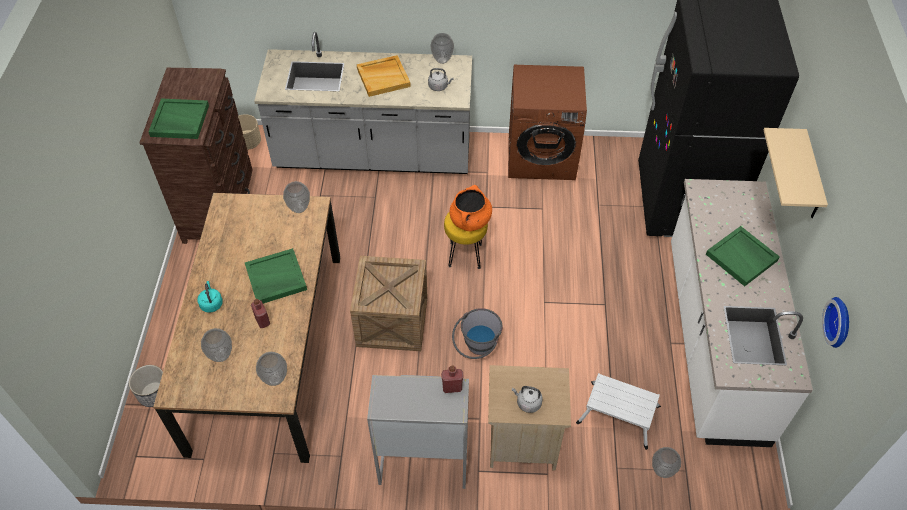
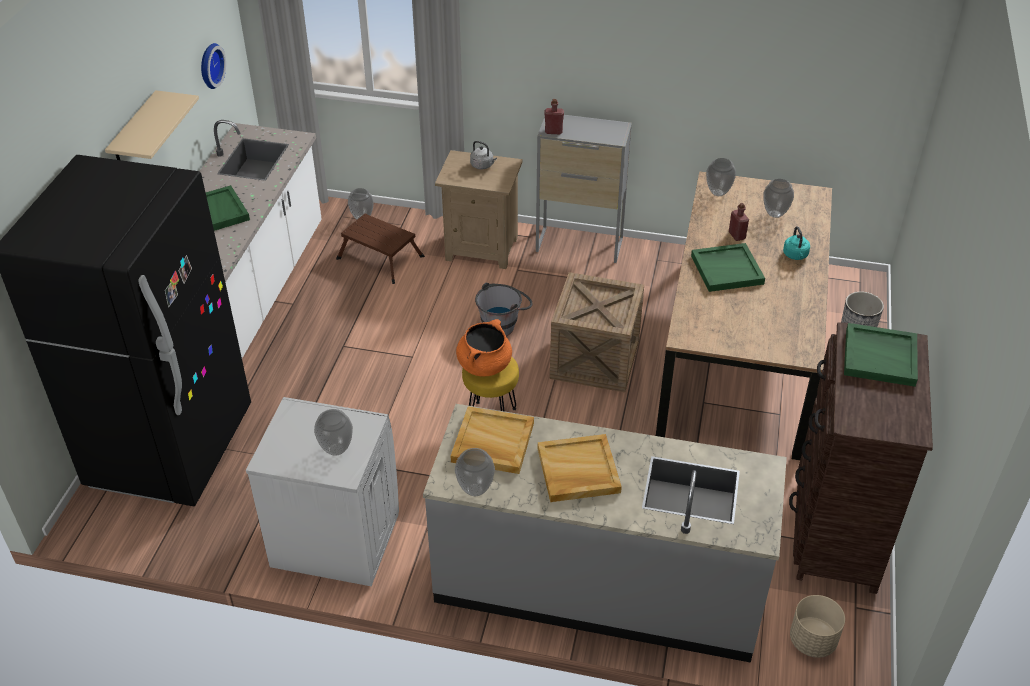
camera: 170 degrees left, 10 degrees down
vase [283,181,310,213] -> vase moved to [314,409,353,456]
grey kettle [428,68,453,91] -> beige tray [451,406,534,474]
brown washing machine [508,65,587,180] -> white washing machine [246,397,399,586]
white step ladder [576,373,661,450] -> brown step ladder [336,213,425,284]

